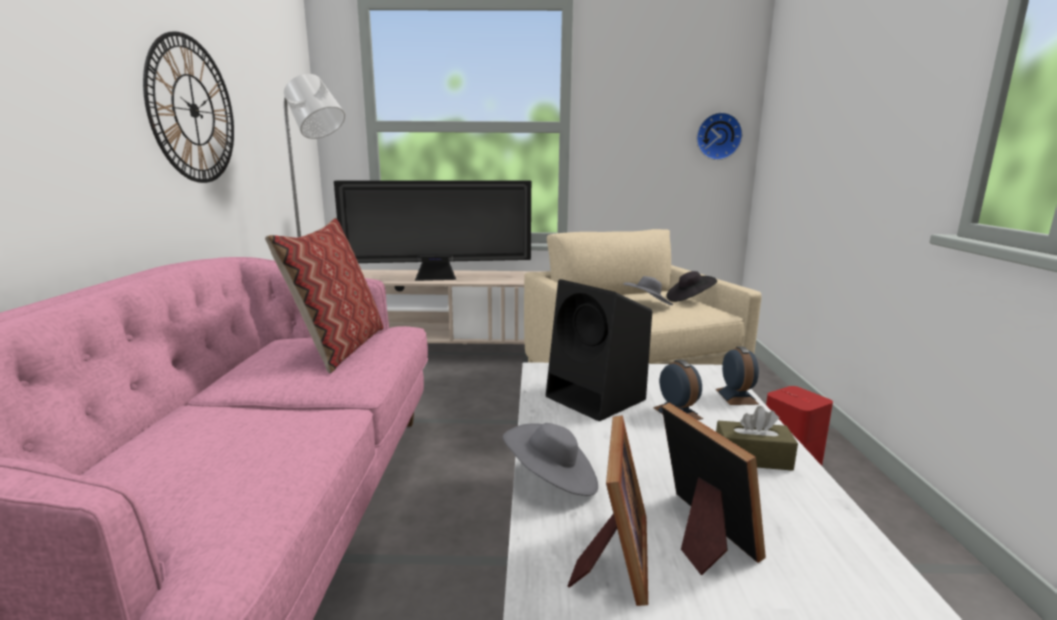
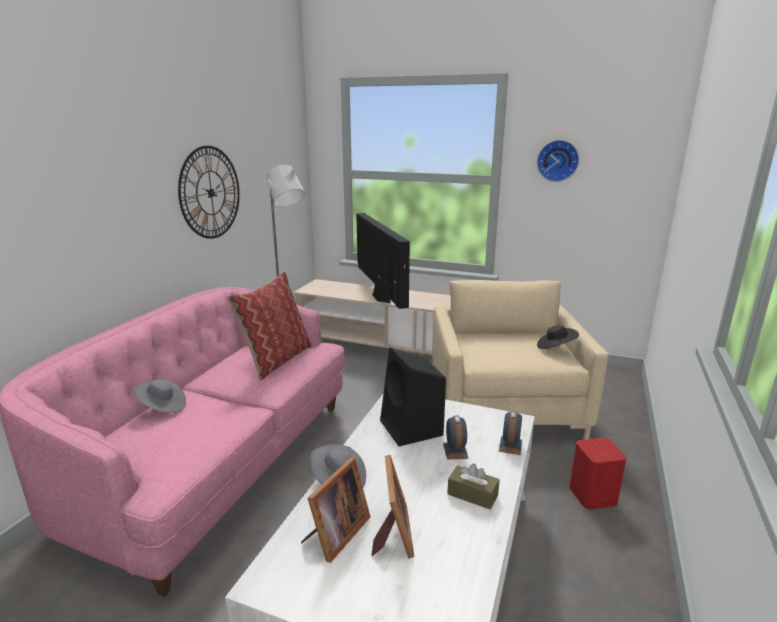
camera: 20 degrees right, 5 degrees up
television [334,180,531,281] -> television turned 120 degrees counterclockwise [356,213,410,309]
grey hat [623,276,673,305] -> grey hat moved to [134,379,186,413]
wall clock [696,112,743,160] -> wall clock moved to [537,140,579,182]

